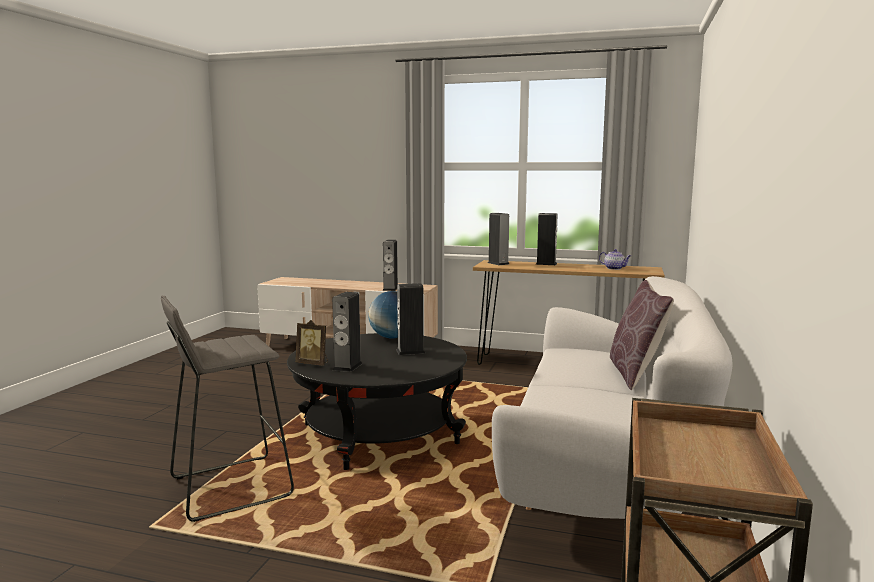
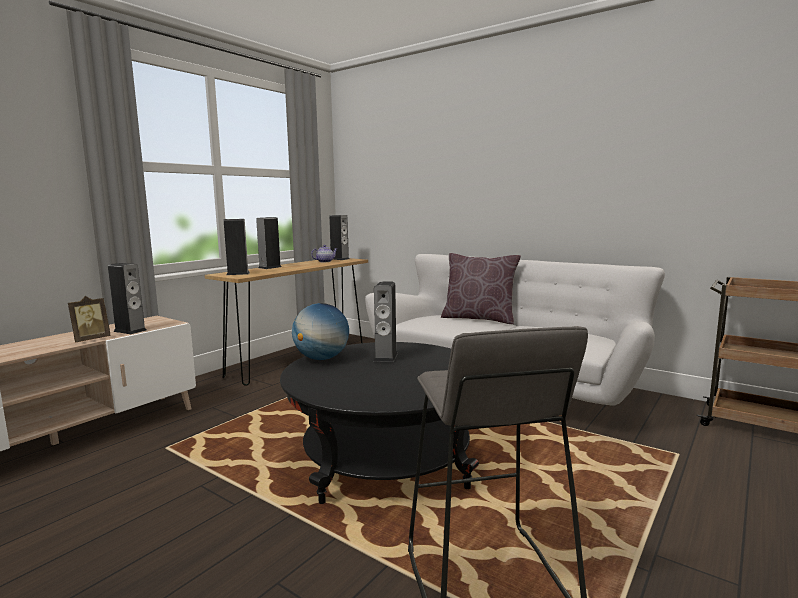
camera: 70 degrees left, 0 degrees up
picture frame [296,320,328,365] -> picture frame moved to [68,296,111,342]
speaker [332,292,363,372] -> speaker moved to [329,215,350,260]

